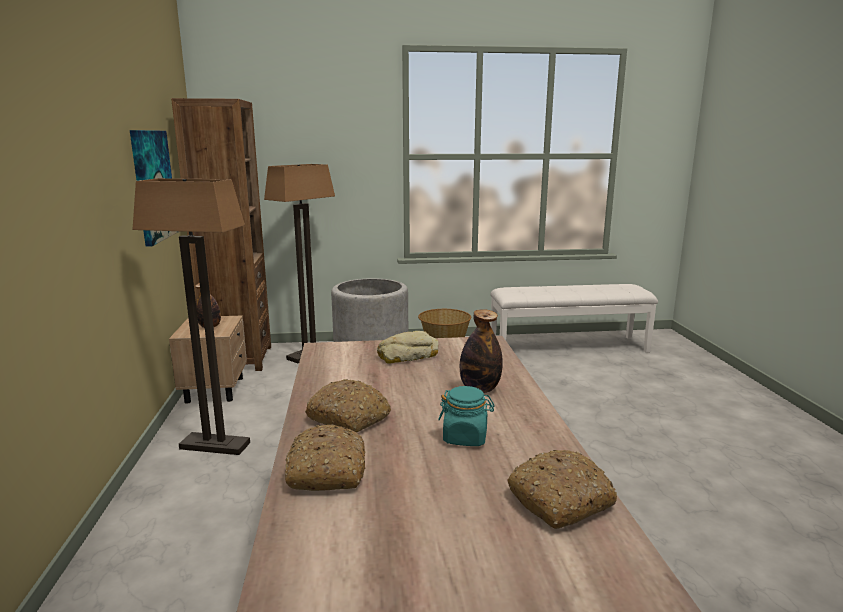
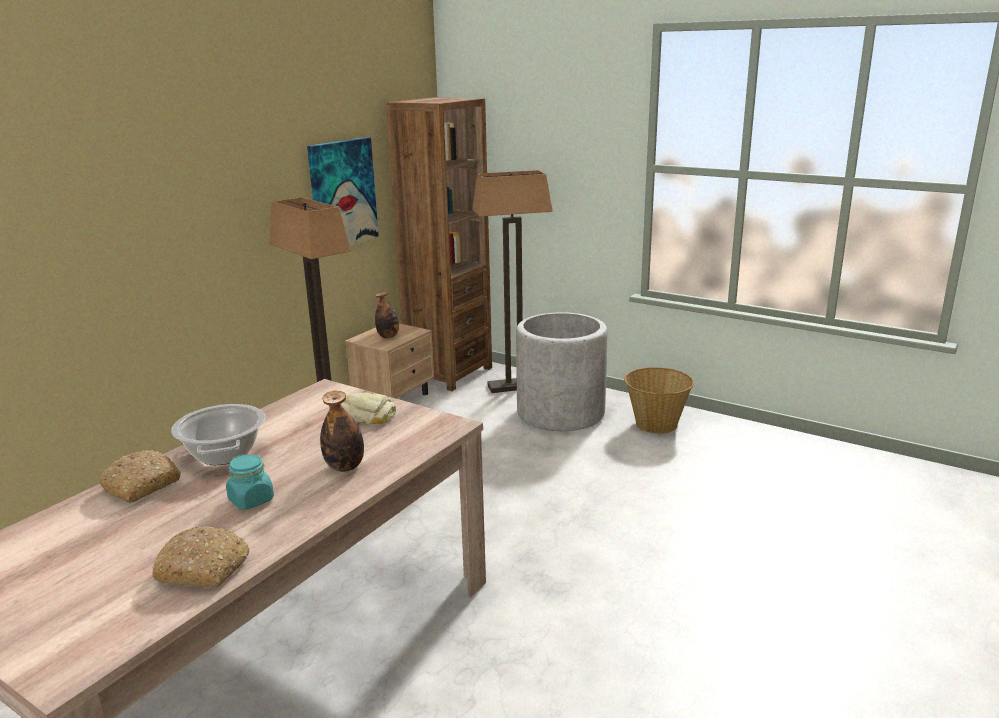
camera: 40 degrees right, 5 degrees up
bread [305,379,391,433] -> cooking pot [171,404,265,465]
white bench [491,284,658,353] -> none

